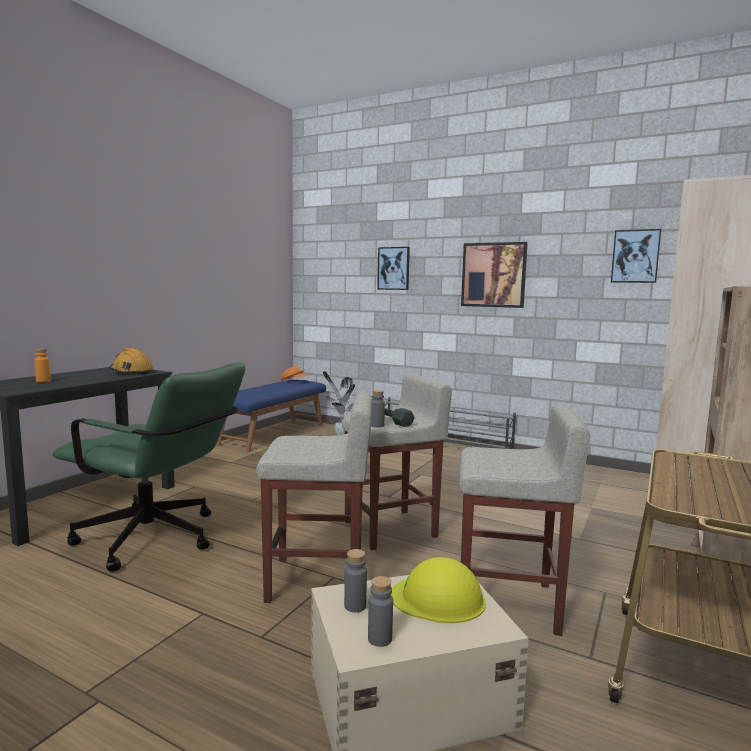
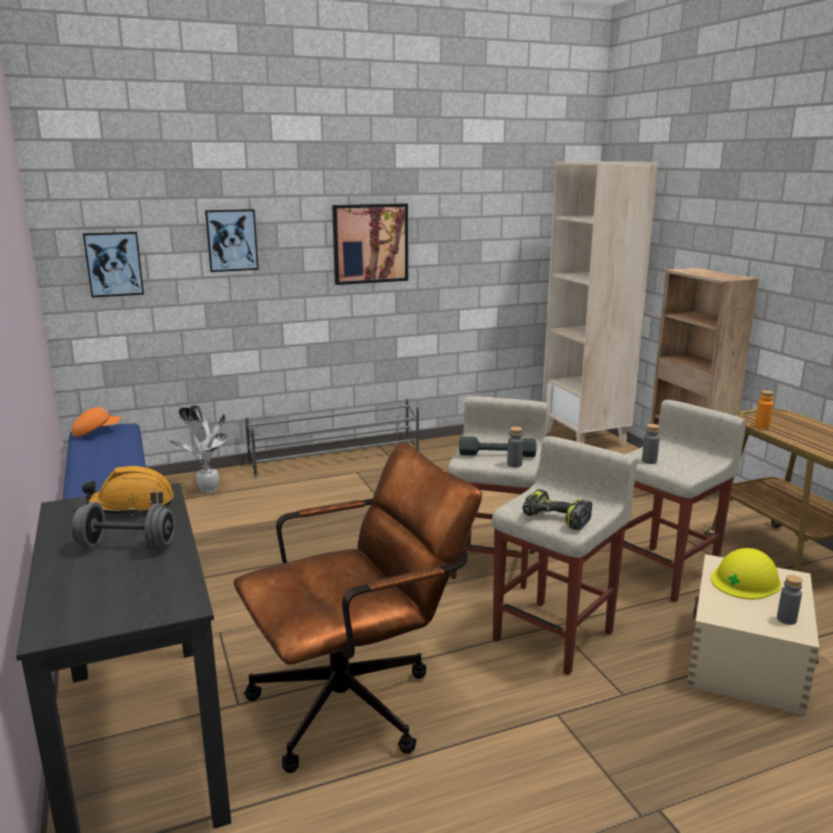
camera: 50 degrees left, 10 degrees up
orange bottle [34,349,51,382] -> orange bottle moved to [755,390,774,428]
green office chair [52,363,245,572] -> brown office chair [234,442,482,773]
grey bottle [344,549,367,612] -> grey bottle moved to [642,424,660,464]
picture [611,229,661,283] -> picture moved to [83,232,144,298]
none -> grey dumbbell [72,502,175,550]
none -> power drill [522,489,592,531]

